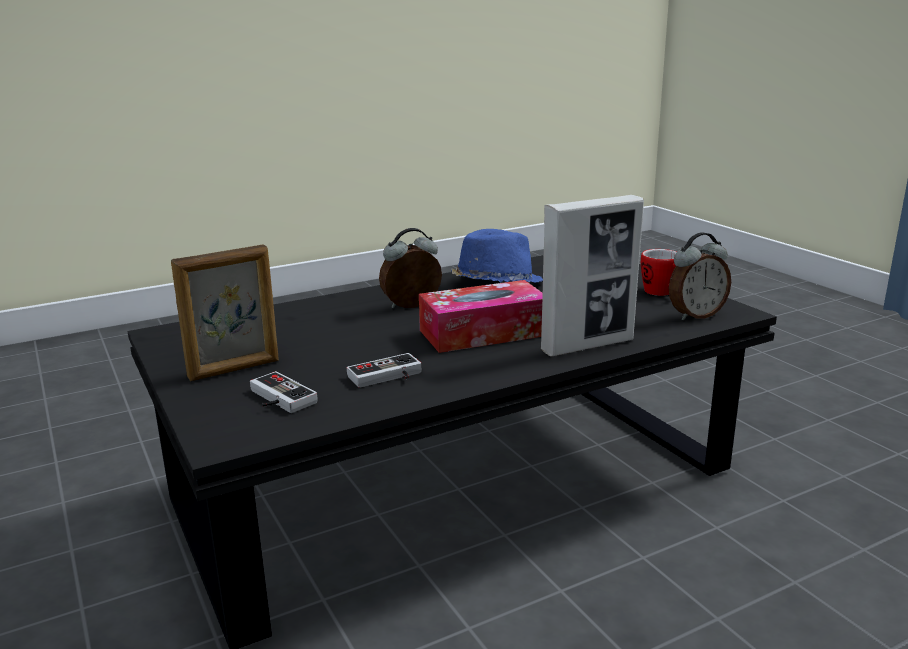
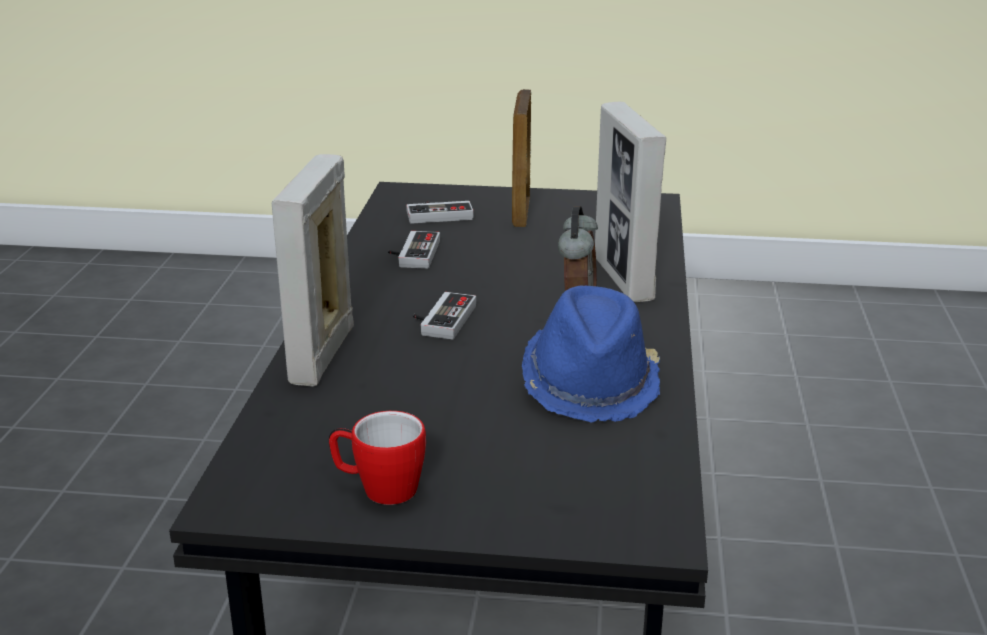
camera: 125 degrees right, 5 degrees up
tissue box [419,280,543,353] -> game controller [413,292,476,339]
alarm clock [669,233,731,321] -> none
none -> picture frame [595,102,666,302]

